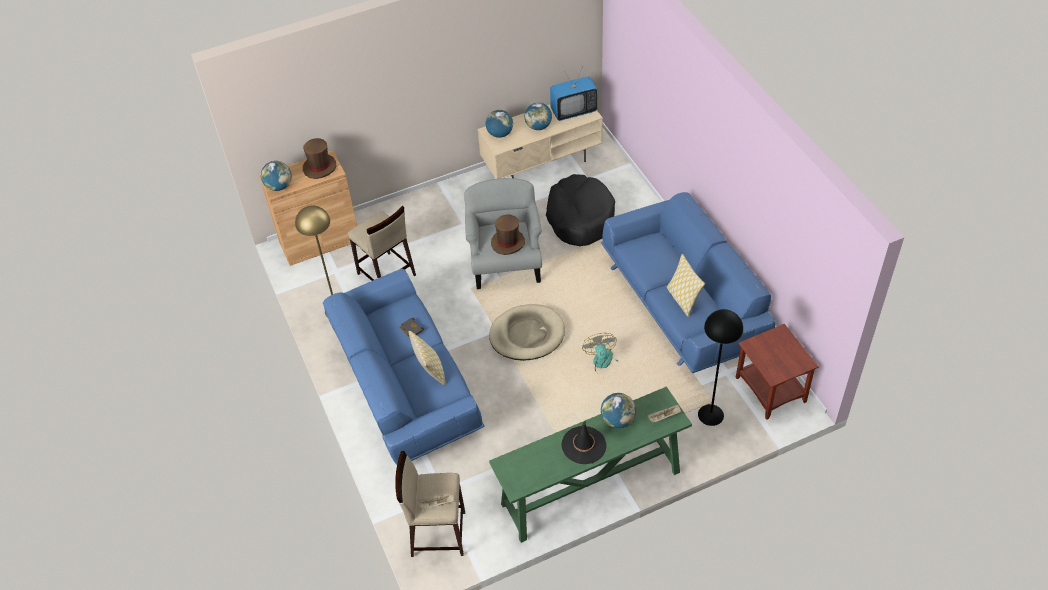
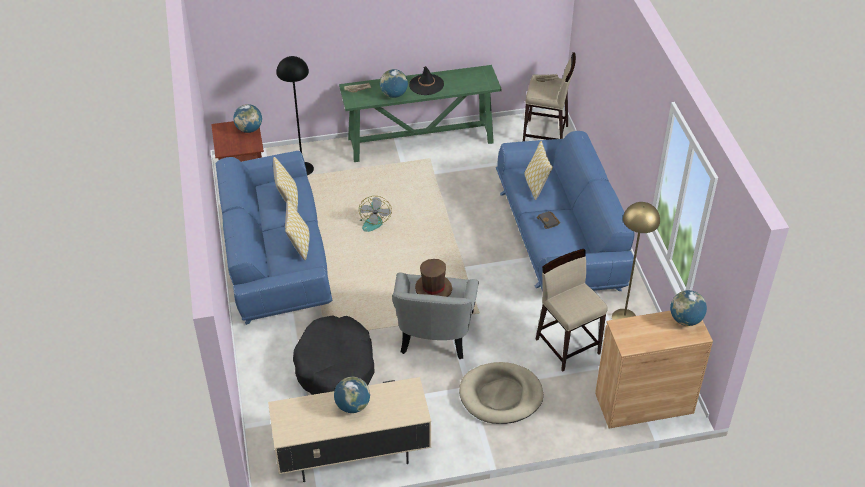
camera: 170 degrees left, 5 degrees down
brown hat [303,138,336,179] -> none
globe [486,110,513,138] -> globe moved to [233,104,262,133]
beige dog bed [489,304,565,361] -> beige dog bed moved to [459,362,543,424]
television [550,68,598,121] -> none
none -> pillow [285,200,310,260]

